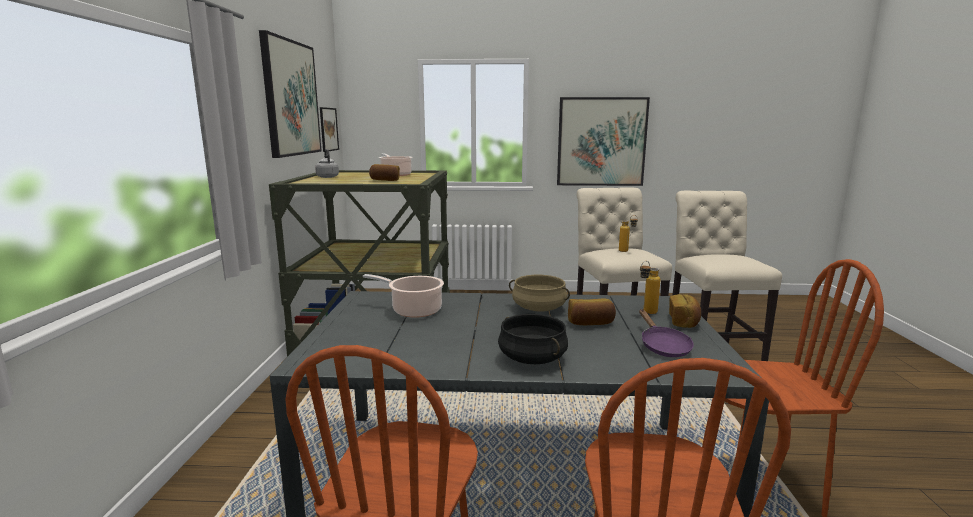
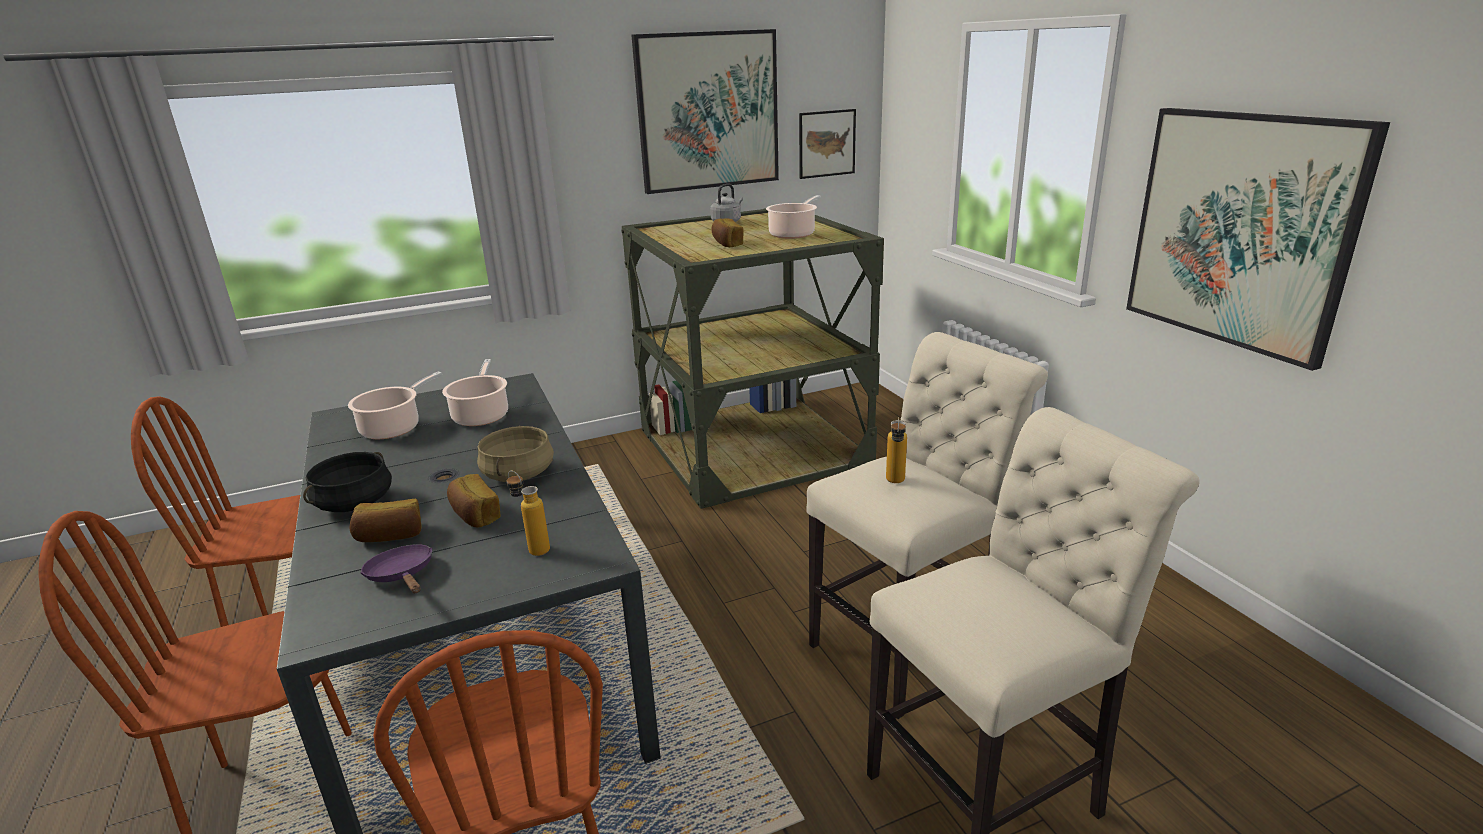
camera: 65 degrees right, 10 degrees up
purple frying pan [639,309,694,357] -> purple frying pan turned 90 degrees clockwise [360,544,432,593]
bread [669,294,701,328] -> bread moved to [350,499,421,542]
none -> cooking pot [348,372,442,439]

